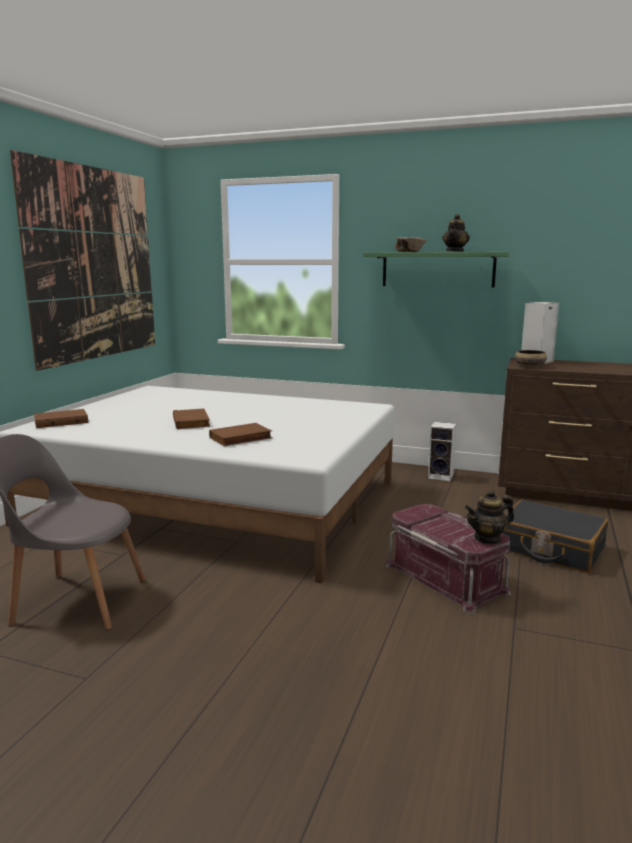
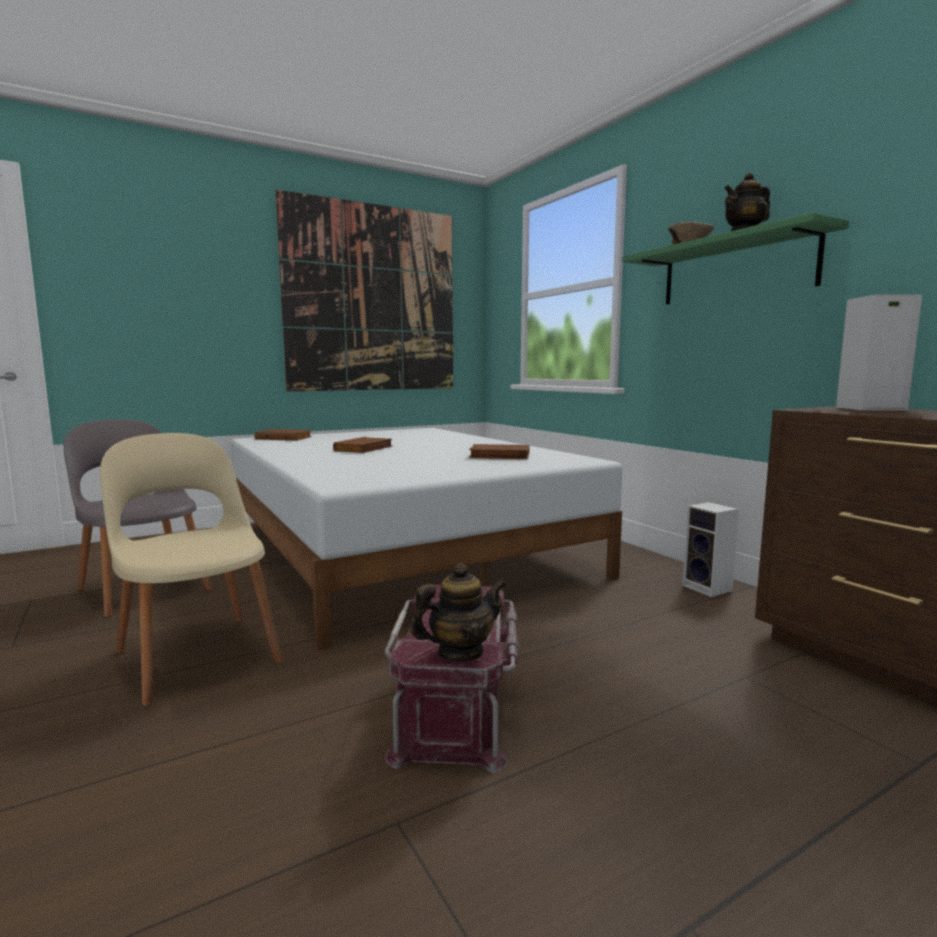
camera: 40 degrees right, 5 degrees down
brown book [209,423,272,446] -> brown book moved to [469,444,529,459]
teapot [465,489,514,545] -> teapot turned 135 degrees clockwise [410,563,506,662]
black suitcase [502,500,608,573] -> none
bowl [515,350,547,367] -> none
none -> beige chair [100,433,283,706]

